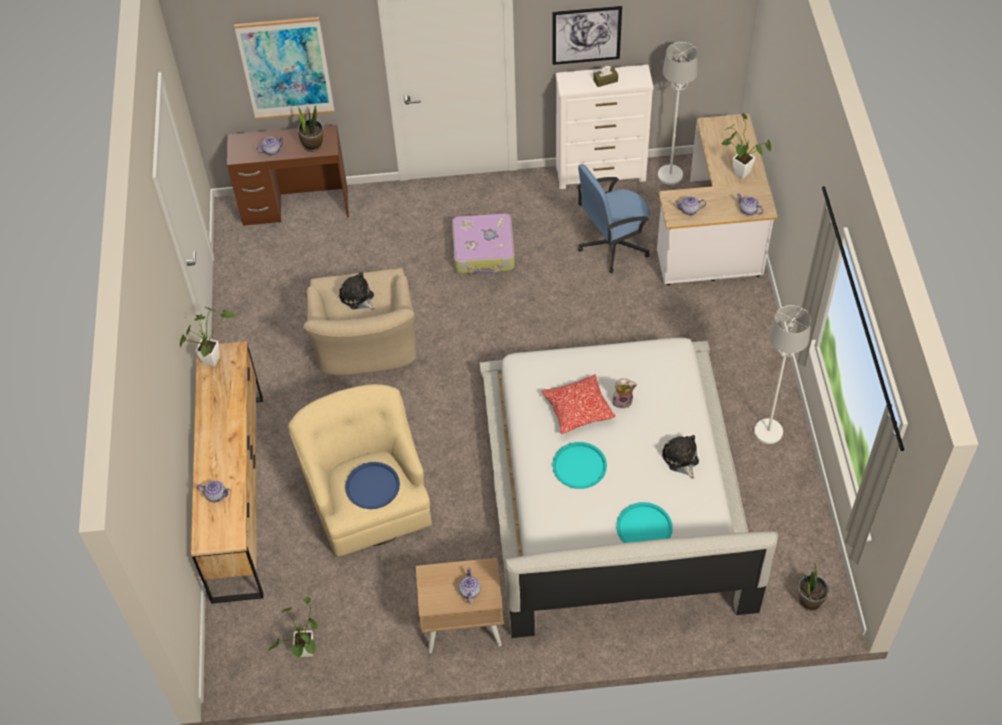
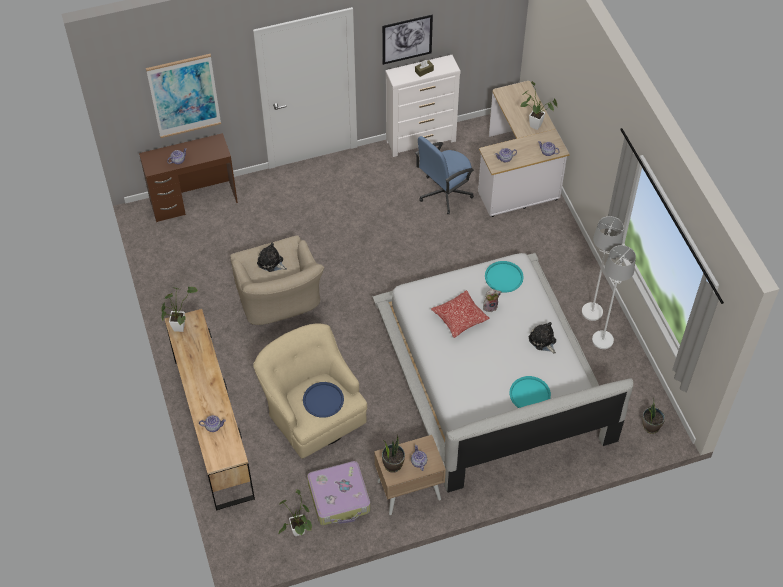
camera: 15 degrees left, 0 degrees up
potted plant [297,105,323,152] -> potted plant moved to [382,435,405,473]
suitcase [452,213,515,274] -> suitcase moved to [307,461,371,525]
turquoise tray [552,442,607,489] -> turquoise tray moved to [485,261,524,293]
white floor lamp [658,42,698,185] -> white floor lamp moved to [592,245,636,349]

